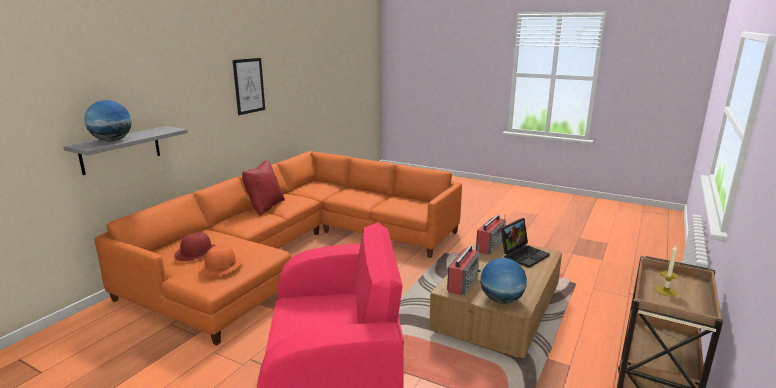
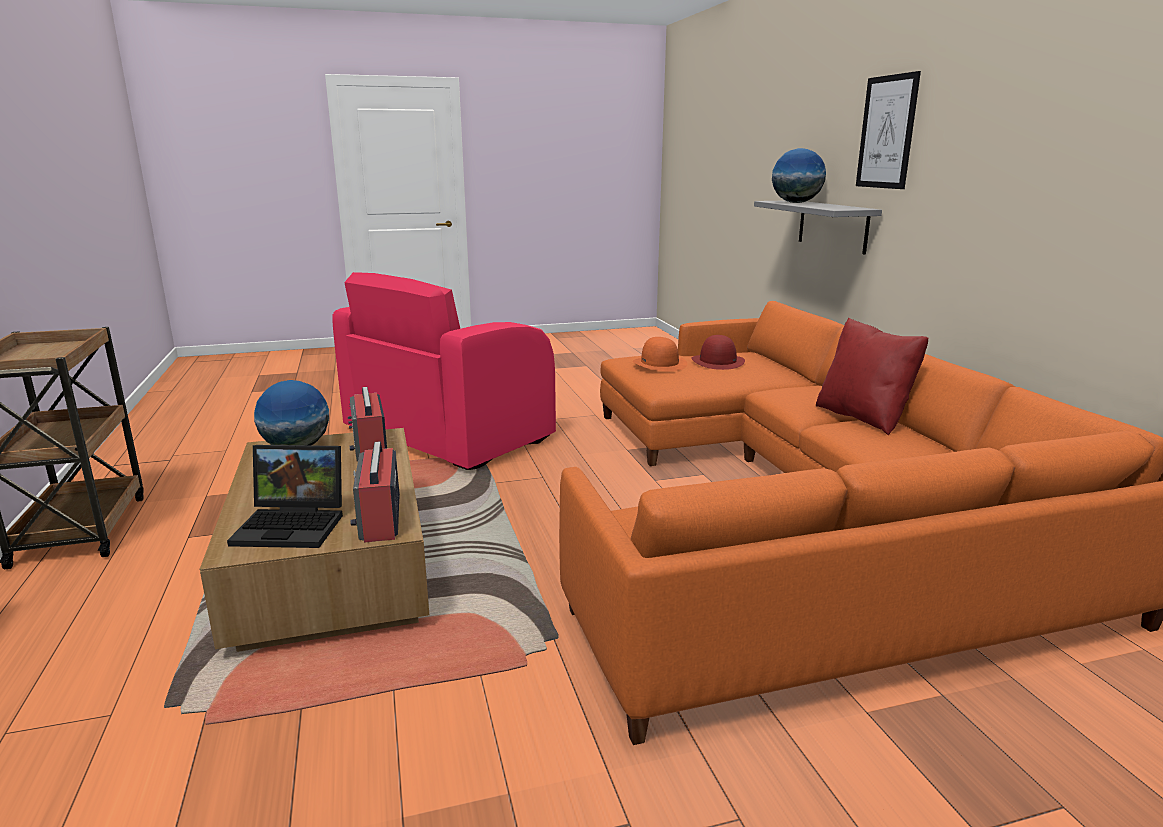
camera: 135 degrees right, 0 degrees up
picture [233,58,265,115] -> picture moved to [856,71,921,189]
laptop [501,218,550,268] -> laptop turned 90 degrees counterclockwise [227,445,343,548]
candle [655,245,679,296] -> none

